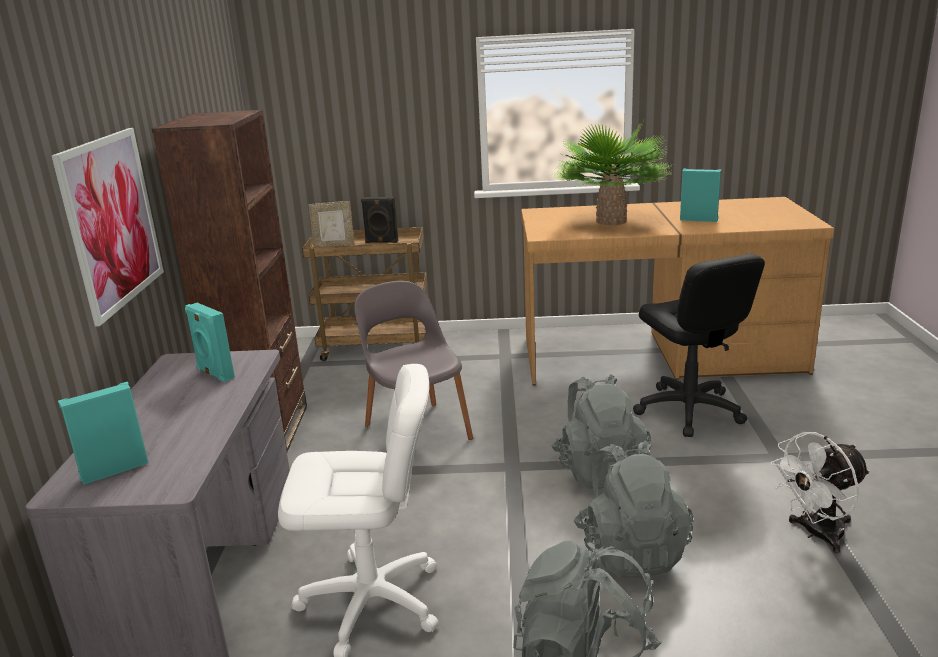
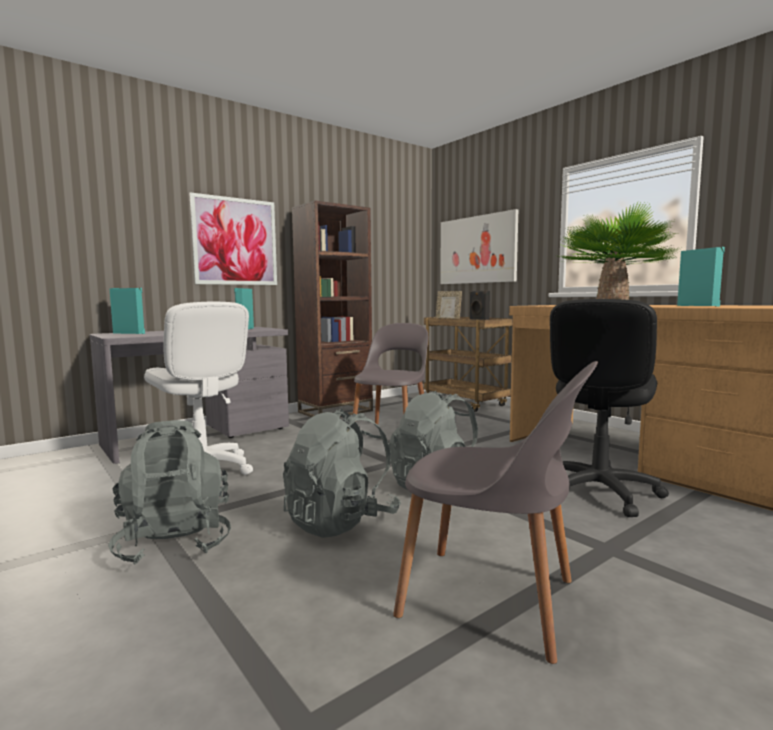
camera: 50 degrees right, 15 degrees down
white fan [771,432,870,553] -> grey chair [393,361,598,664]
none -> picture [440,209,518,284]

